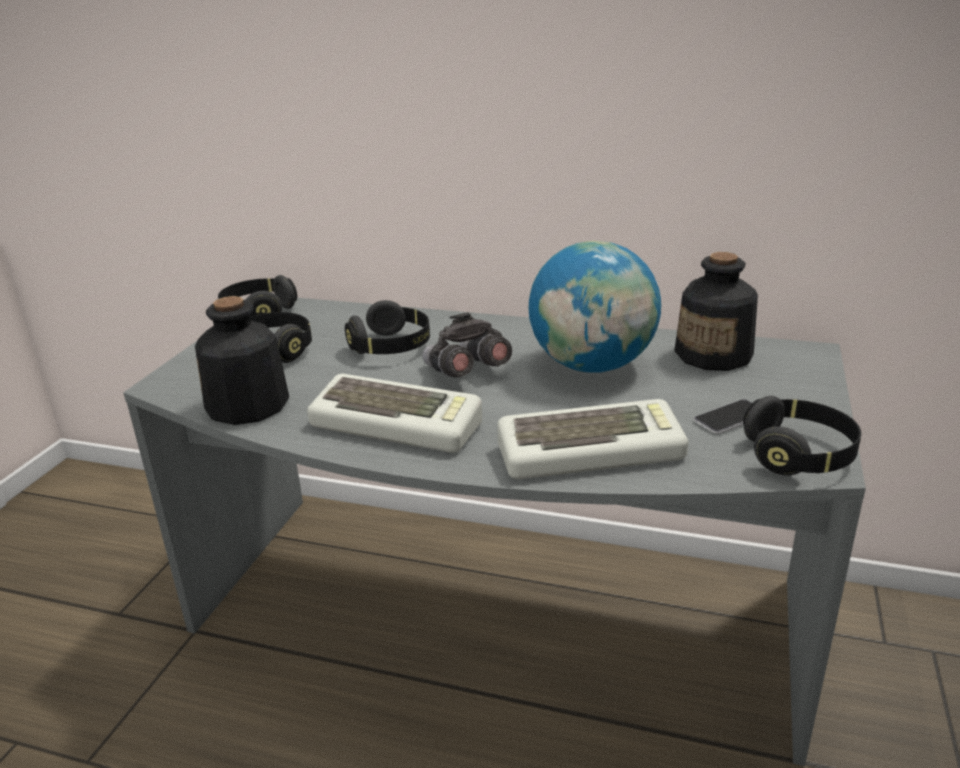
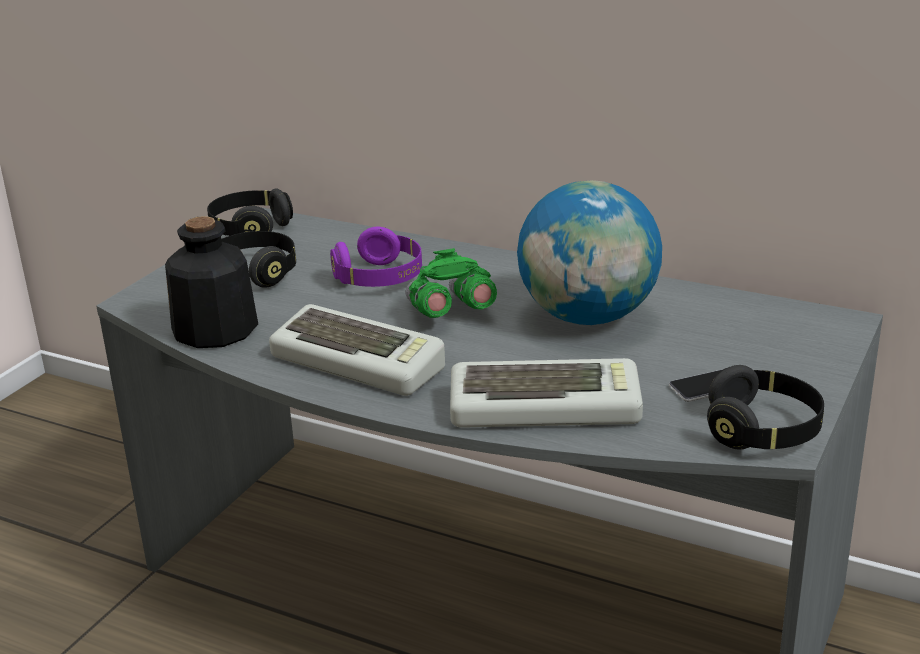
camera: 10 degrees right, 0 degrees up
black headphones [345,300,430,354] -> purple headphones [330,227,422,287]
grey binoculars [422,312,512,377] -> green binoculars [406,248,497,318]
bottle [674,252,758,371] -> none

